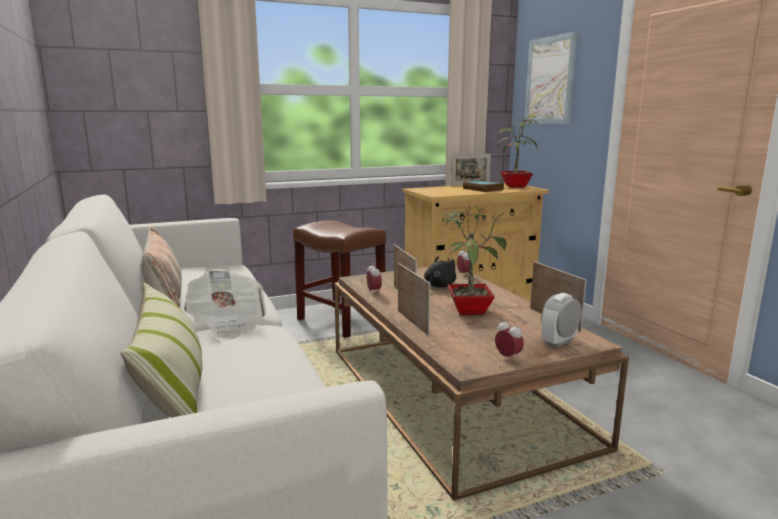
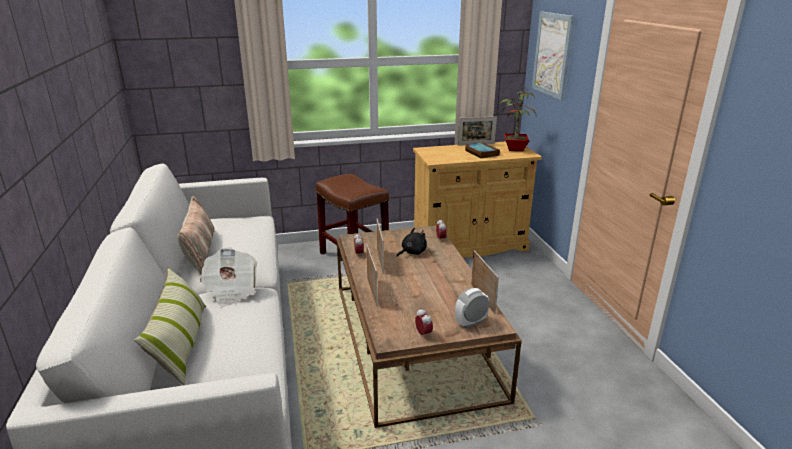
camera: 10 degrees right, 10 degrees up
potted plant [437,205,507,315] -> none

